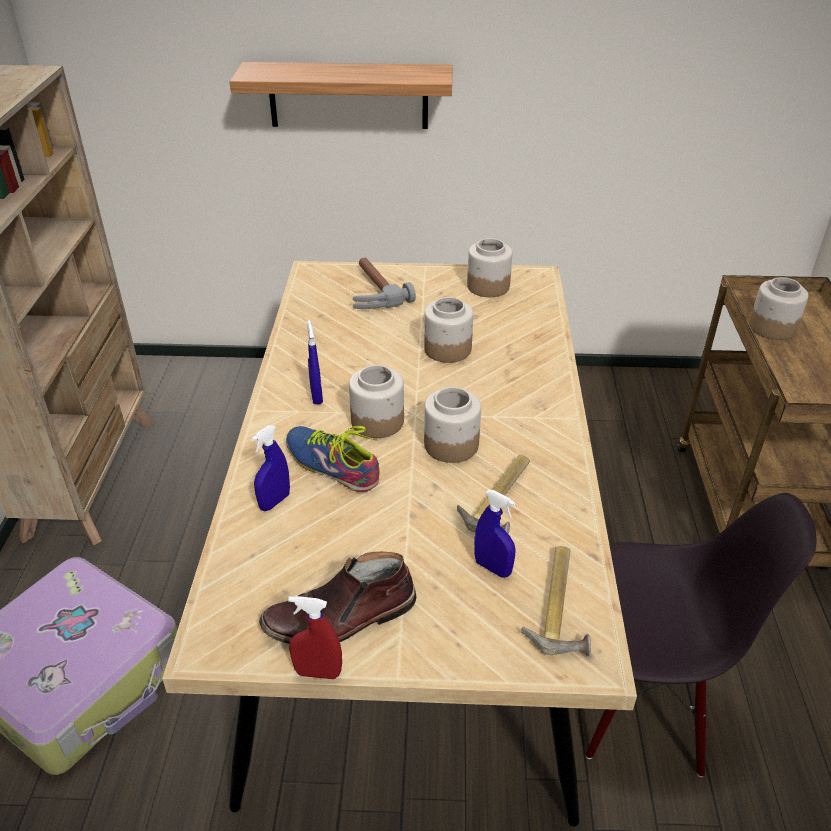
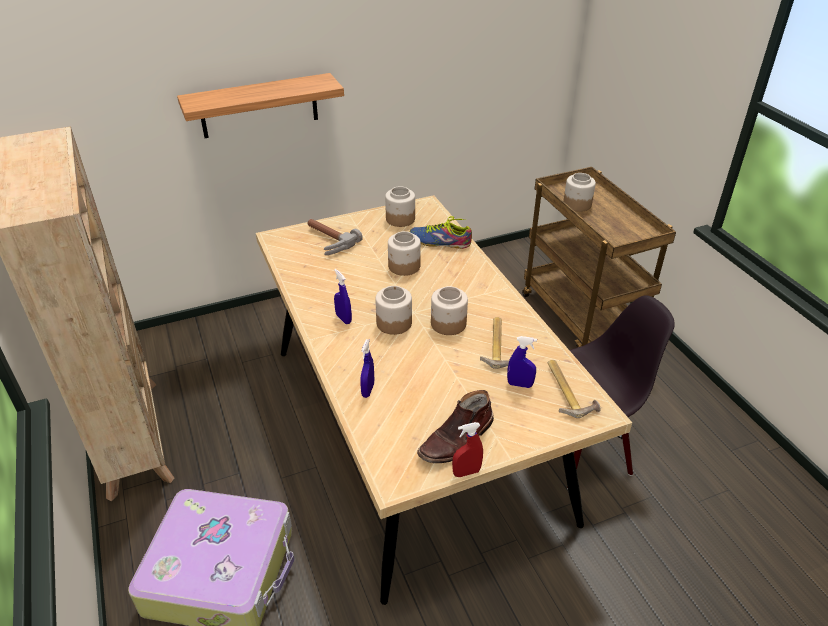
camera: 25 degrees left, 0 degrees up
shoe [286,426,380,492] -> shoe moved to [409,216,472,249]

